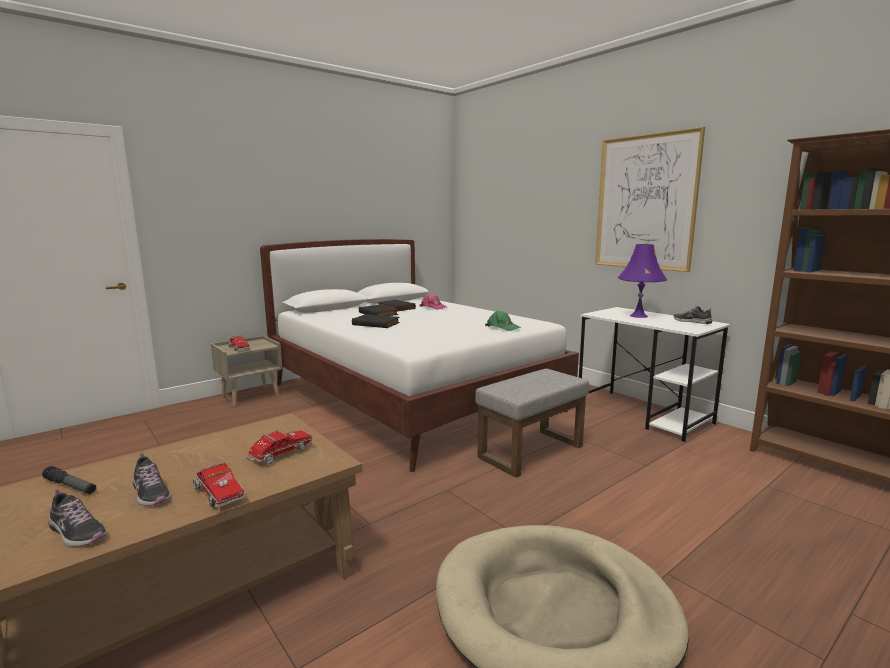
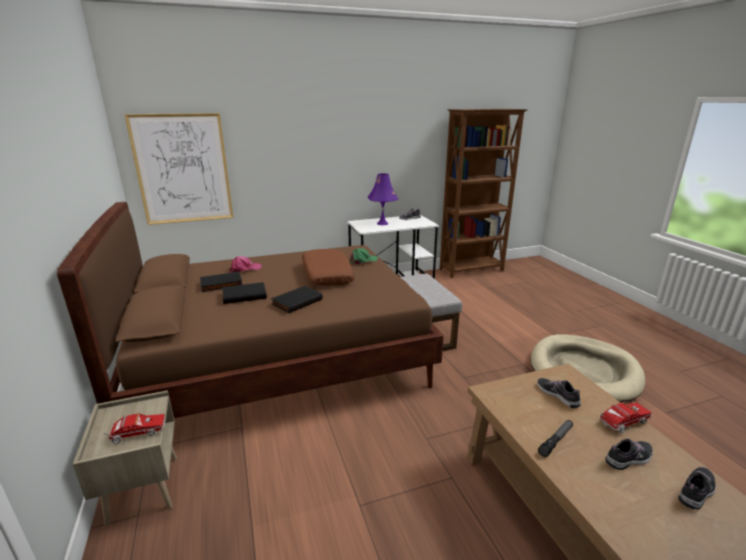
camera: 70 degrees left, 10 degrees up
flashlight [42,466,97,494] -> flashlight moved to [538,420,573,457]
toy truck [246,430,312,464] -> shoe [537,378,581,408]
white bed [260,239,579,472] -> brown bed [57,202,444,418]
picture [595,127,705,272] -> picture moved to [124,113,233,225]
none -> brown pillow [302,249,355,286]

